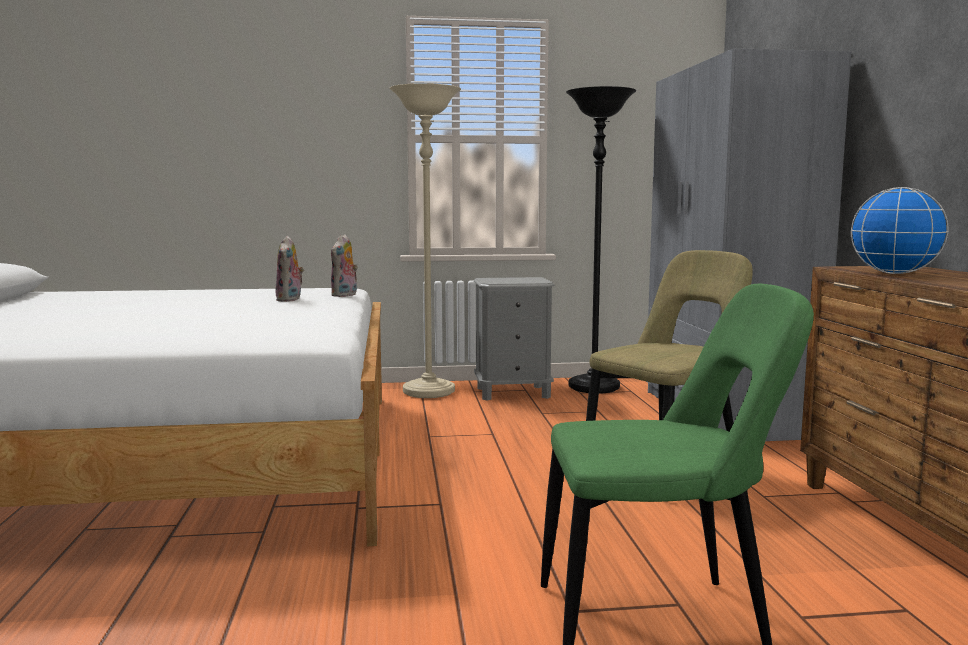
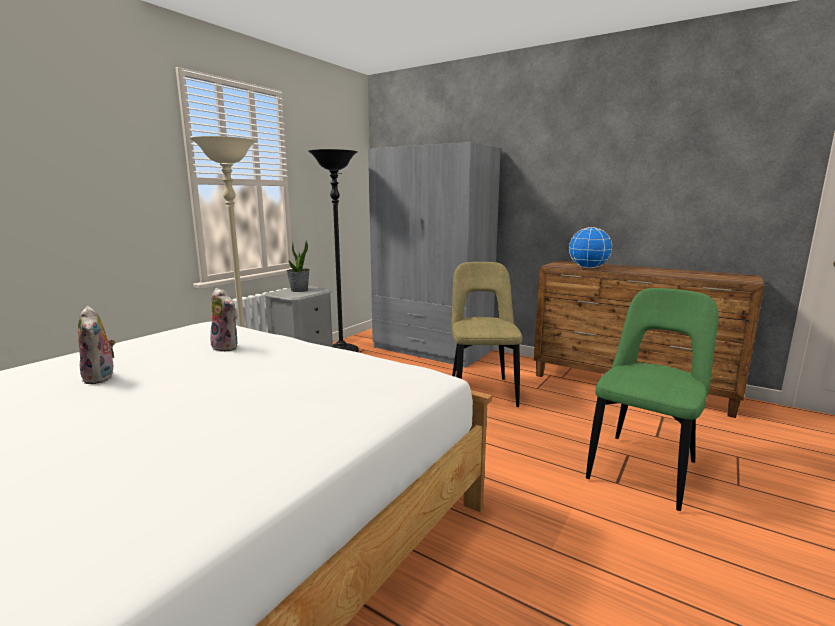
camera: 50 degrees left, 5 degrees up
plush toy [331,234,358,297] -> plush toy moved to [78,306,116,384]
none -> potted plant [286,240,310,292]

